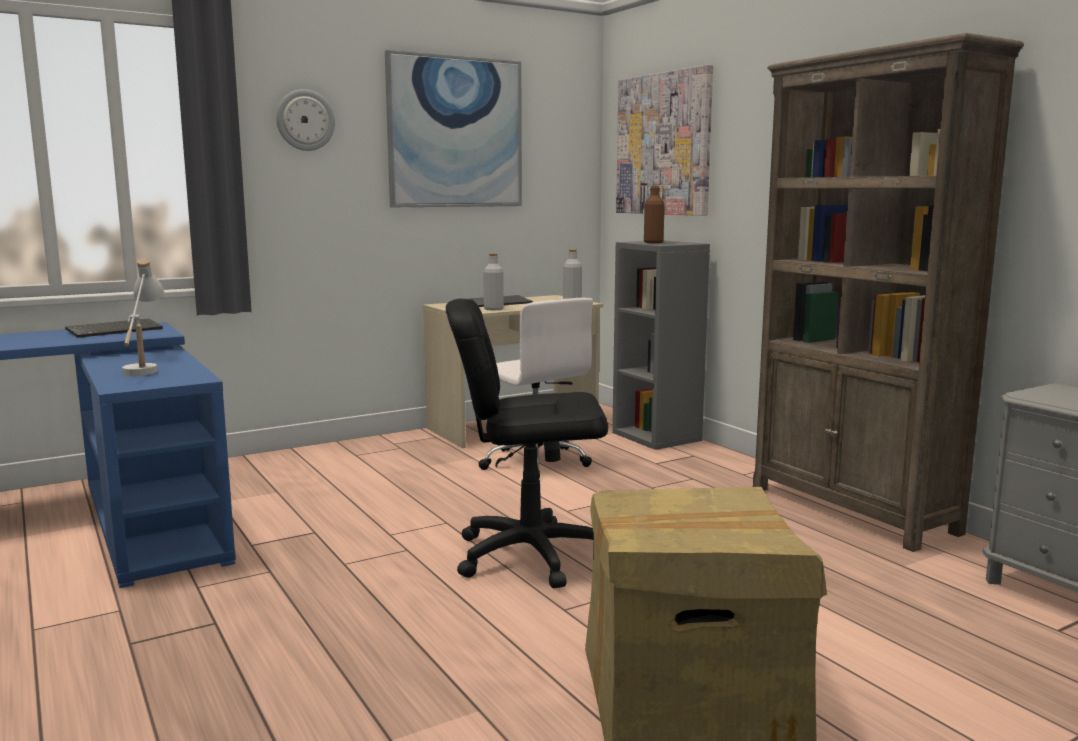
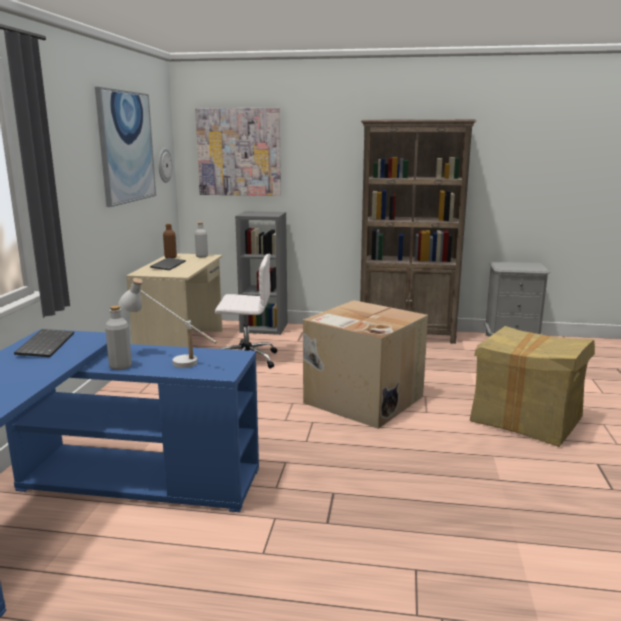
camera: 50 degrees left, 5 degrees up
wall clock [276,89,335,151] -> wall clock moved to [158,148,172,183]
black office chair [446,299,608,588] -> cardboard box [303,300,428,429]
grey bottle [483,253,504,310] -> grey bottle moved to [105,305,132,370]
brown bottle [644,185,665,243] -> brown bottle moved to [163,223,177,258]

